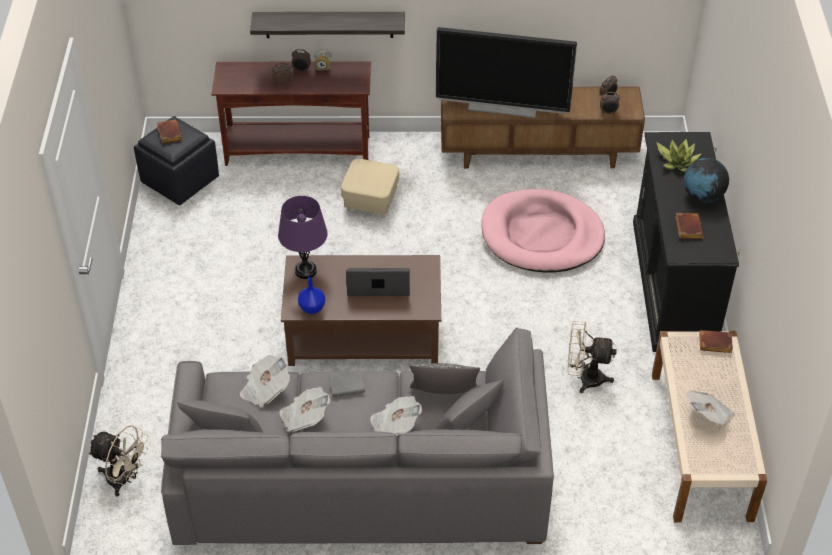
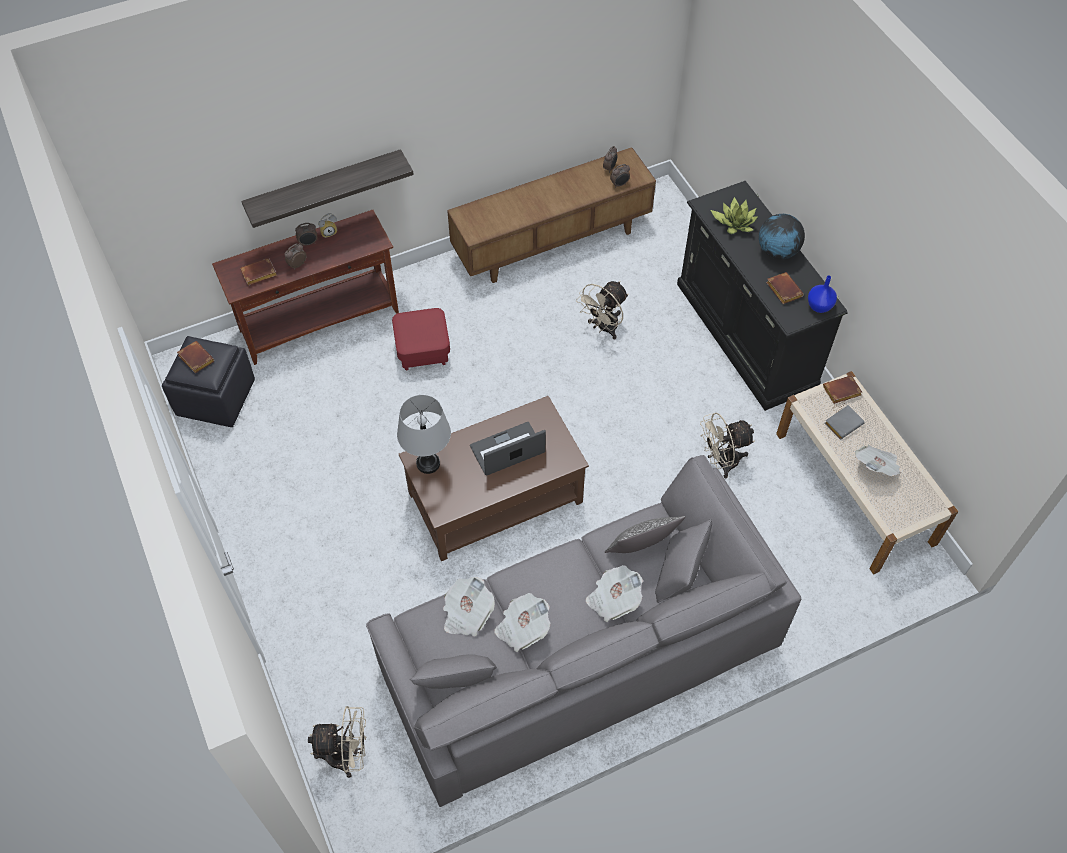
camera: 25 degrees left, 10 degrees up
purple table lamp [278,196,328,279] -> grey table lamp [397,395,451,474]
blue vase [298,277,325,314] -> blue vase moved to [808,275,837,313]
grey book [329,370,365,397] -> grey book moved to [825,405,865,439]
beige ottoman [341,159,399,218] -> red ottoman [392,308,450,371]
television [436,27,577,118] -> none
pink dog bed [481,189,605,273] -> beige fan [576,281,628,339]
none -> brown book [240,258,277,286]

